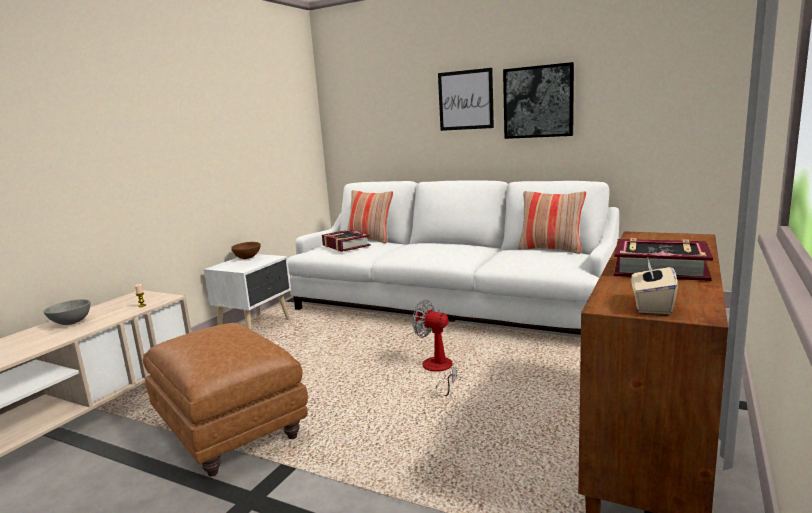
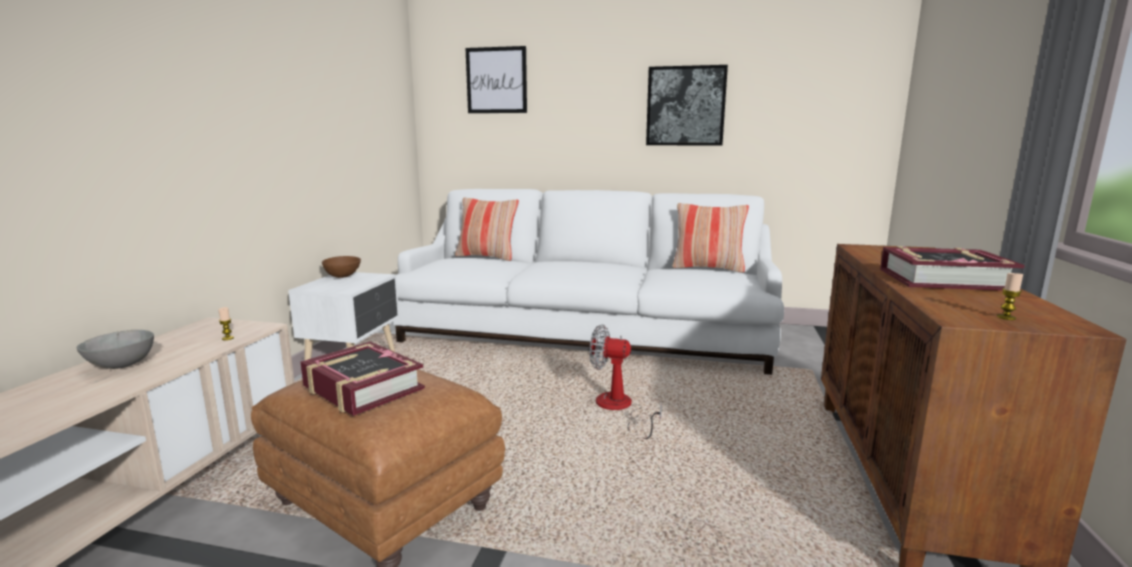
camera: 15 degrees left, 0 degrees up
book [322,230,371,252] -> book moved to [301,342,425,416]
picture [438,68,494,131] -> picture moved to [466,46,527,113]
beige tissue box [631,259,678,314] -> candle [997,272,1023,320]

